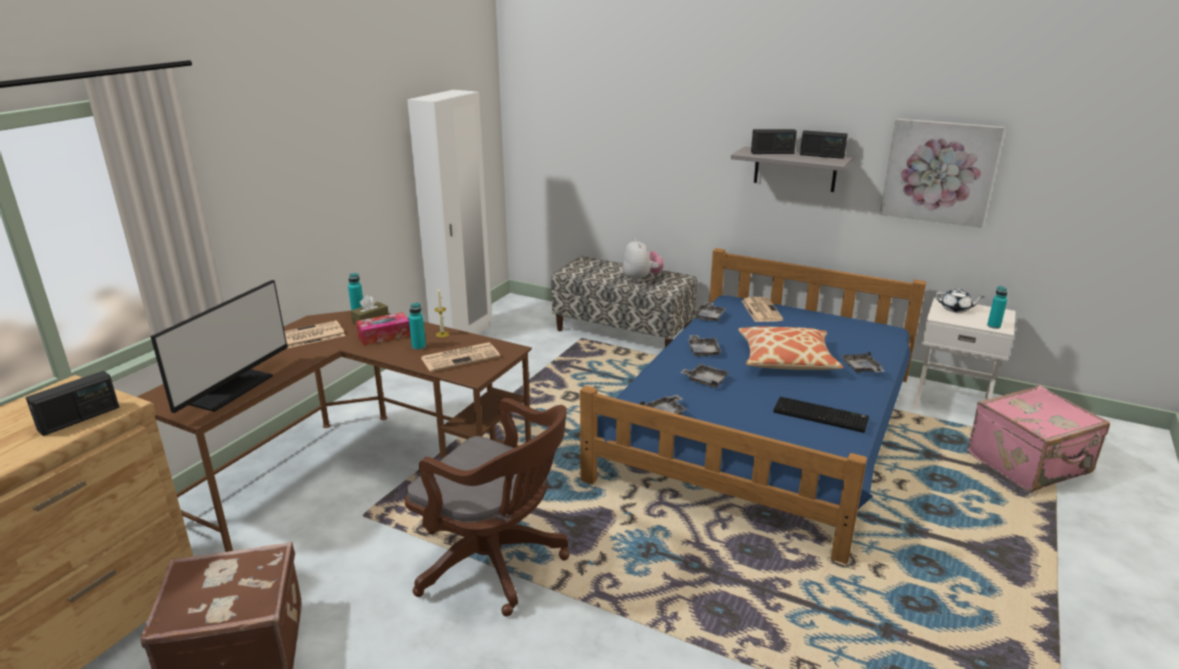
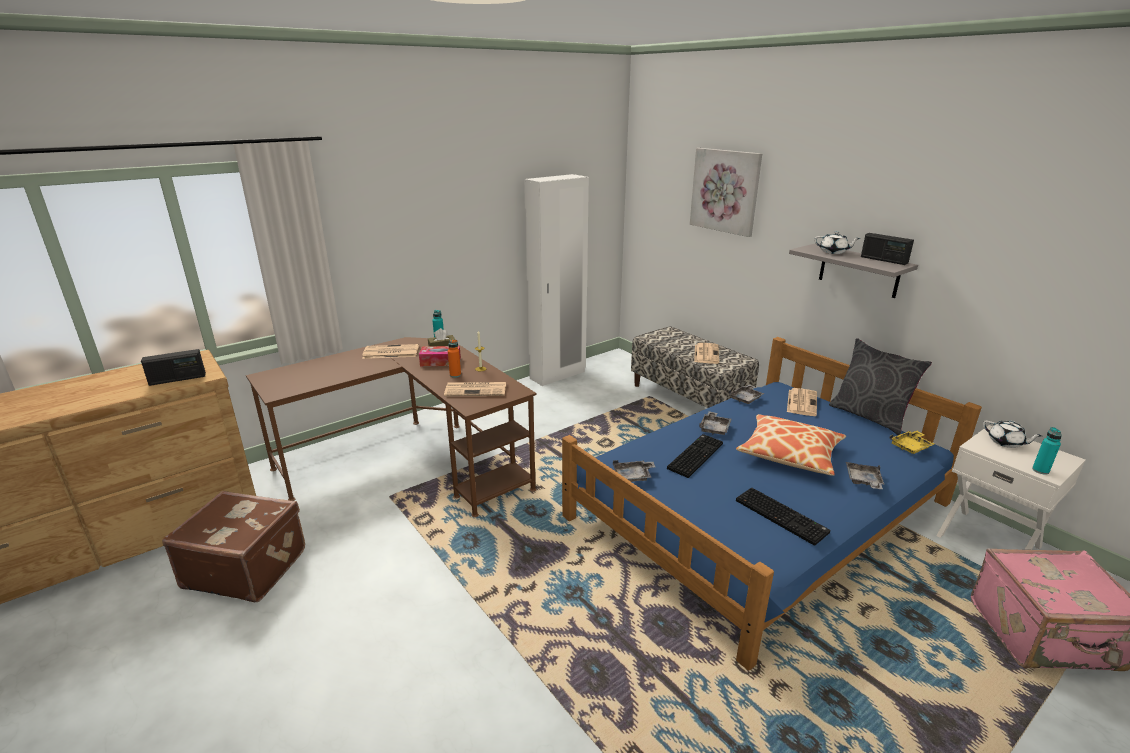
camera: 25 degrees right, 0 degrees up
monitor [150,280,288,413] -> none
brown office chair [404,398,570,616] -> none
turquoise bottle [409,303,426,350] -> orange bottle [448,340,461,378]
plush toy [623,238,664,282] -> newspaper [694,343,719,364]
grey tray [680,363,730,388] -> keyboard [667,434,723,478]
radio [751,129,797,154] -> white teapot [814,232,860,254]
picture [880,118,1004,228] -> picture moved to [690,148,762,237]
none -> grey pillow [829,338,932,435]
none -> yellow tray [889,431,934,454]

